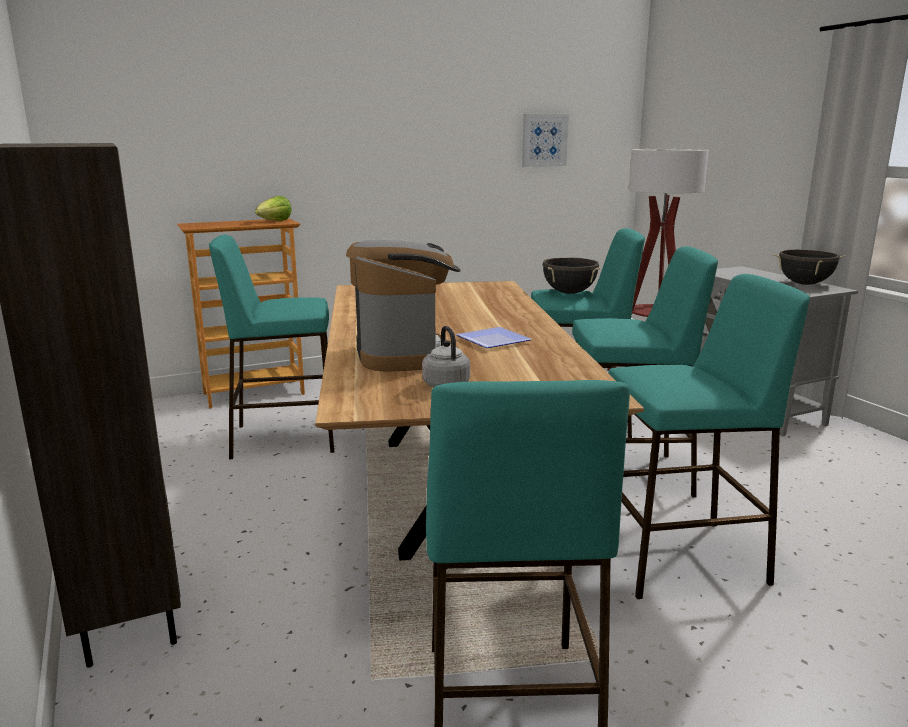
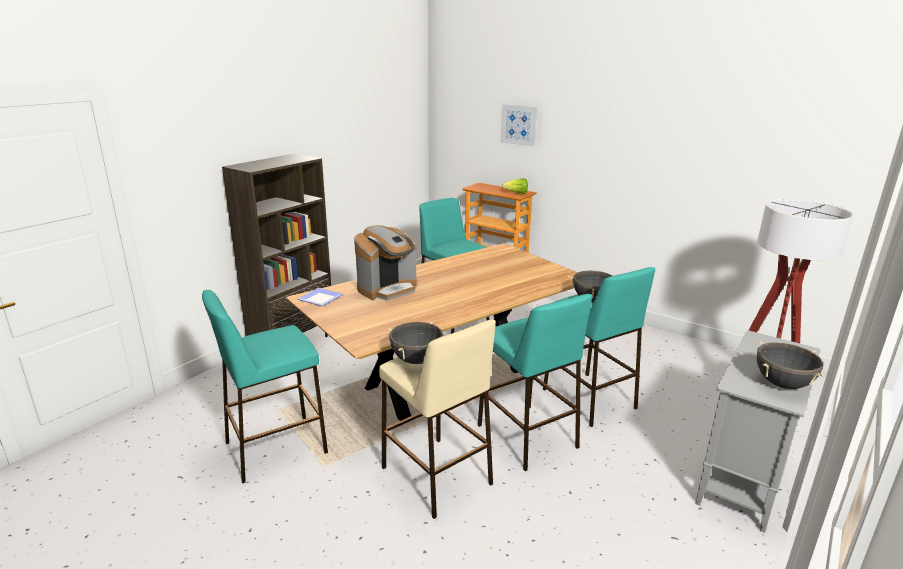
camera: 60 degrees right, 5 degrees up
grey kettle [422,326,470,387] -> none
plate [456,327,532,348] -> plate moved to [297,288,344,306]
picture [522,114,569,167] -> picture moved to [501,104,537,146]
turquoise stool [608,274,810,599] -> beige stool [379,319,496,519]
none -> black cooking pot [387,321,444,364]

